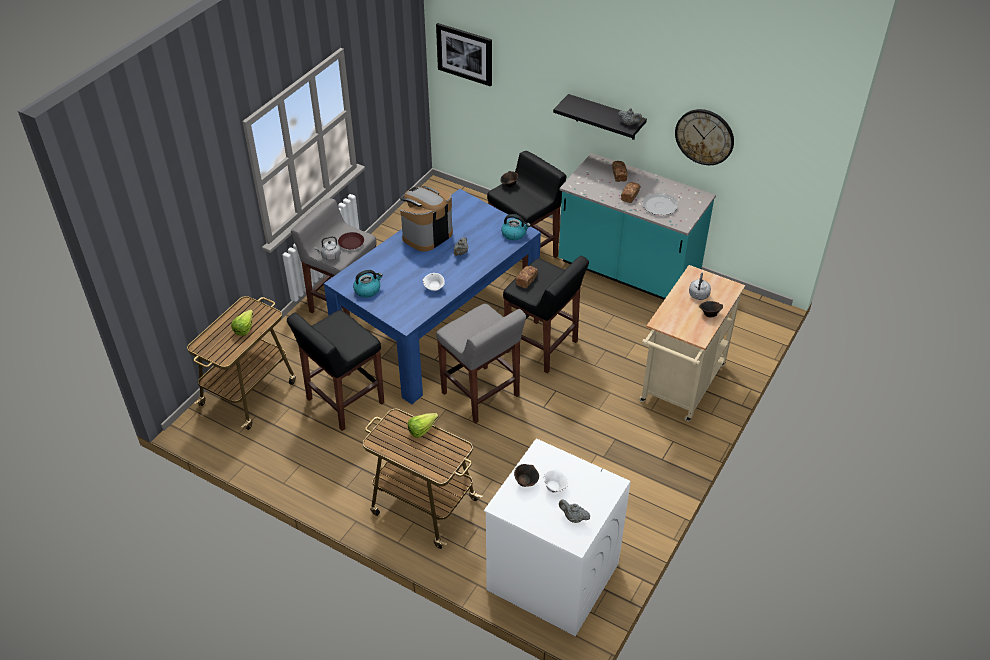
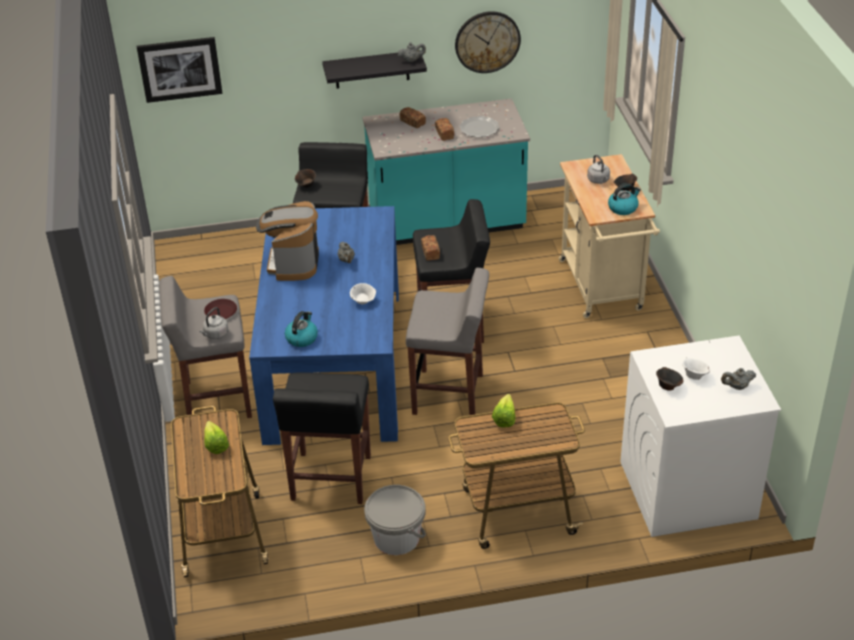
camera: 40 degrees left, 5 degrees down
kettle [501,214,531,240] -> kettle moved to [608,183,641,215]
none -> grey bucket [364,485,426,555]

